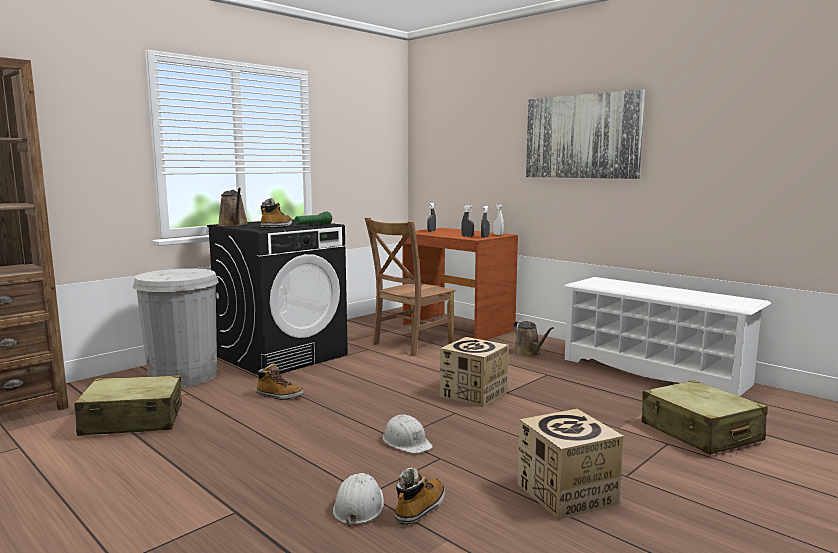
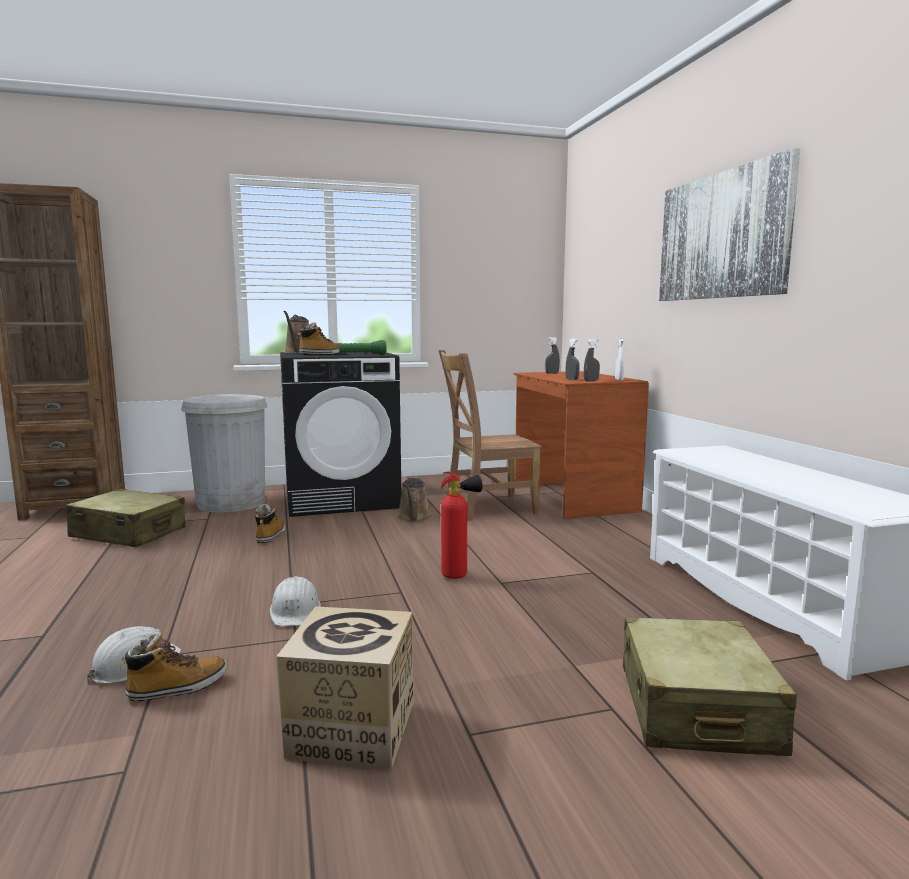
camera: 30 degrees right, 0 degrees up
boot [257,364,303,400] -> boot turned 135 degrees counterclockwise [255,504,285,543]
cardboard box [440,337,509,407] -> fire extinguisher [441,472,483,579]
brown watering can [513,320,554,357] -> brown watering can moved to [397,477,432,522]

